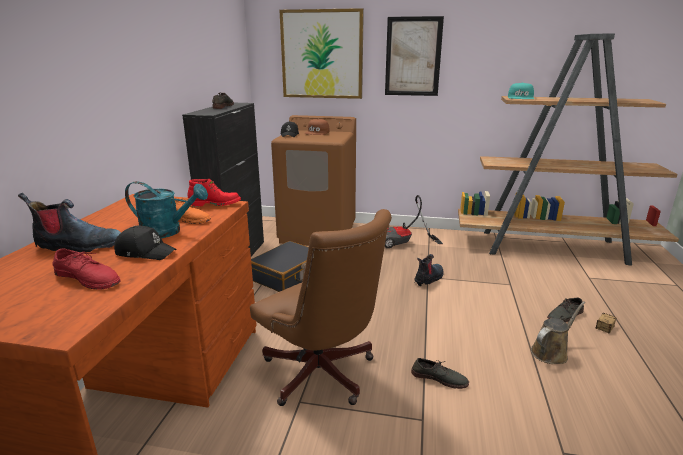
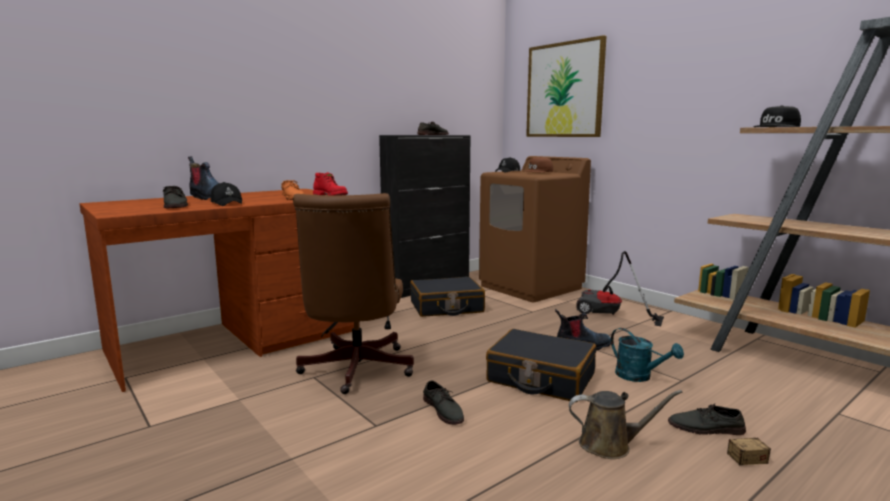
camera: 40 degrees right, 10 degrees down
red shoe [53,248,121,290] -> grey shoe [163,186,188,208]
turquoise watering can [125,181,208,238] -> turquoise watering can moved to [611,328,684,382]
picture [385,16,444,96] -> none
turquoise cap [508,82,534,99] -> black cap [753,105,801,127]
none -> black suitcase [486,329,596,402]

